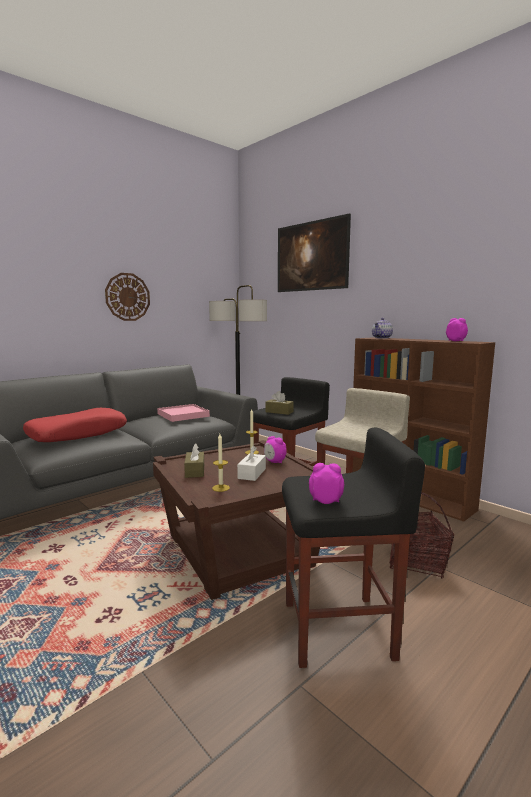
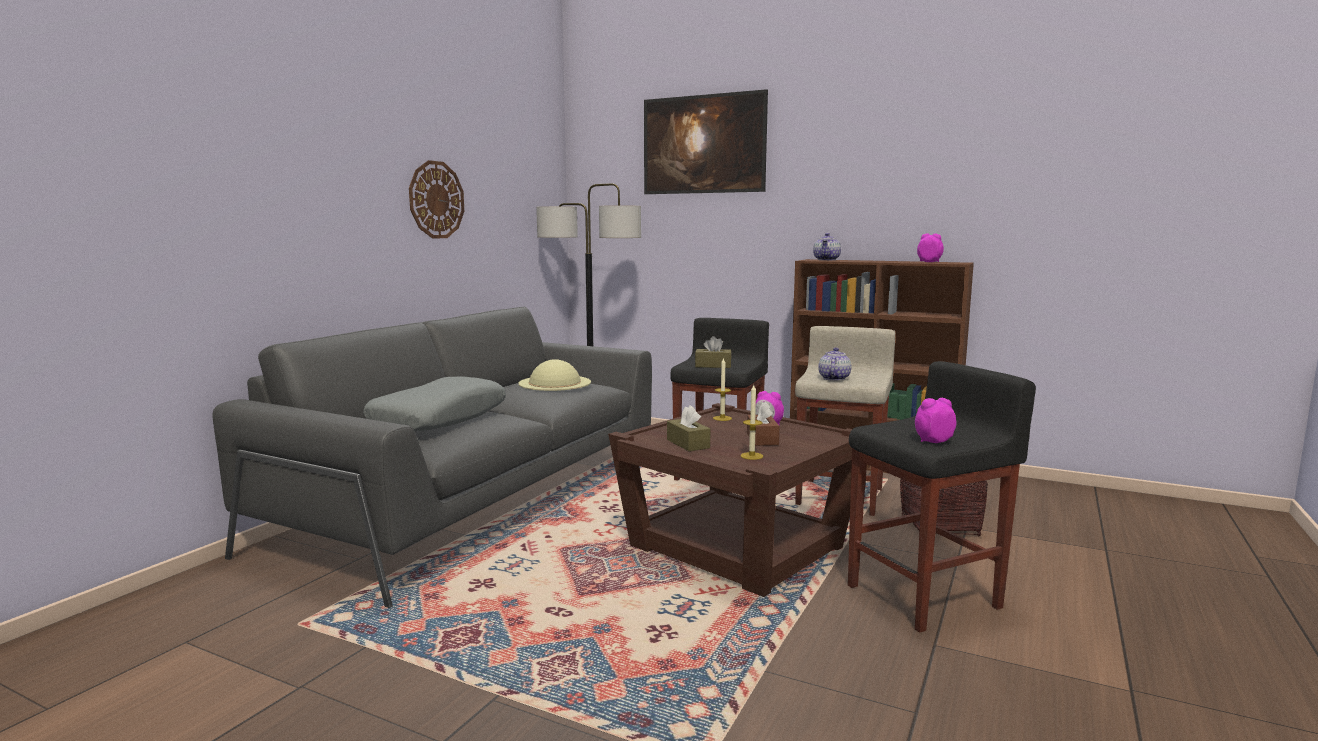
camera: 20 degrees left, 0 degrees up
red pillow [23,408,127,442] -> grey pillow [363,377,506,431]
pink tray [157,404,210,422] -> beige hat [518,359,591,391]
white tissue box [237,446,266,481] -> brown tissue box [747,402,779,446]
none -> teapot [818,348,851,381]

